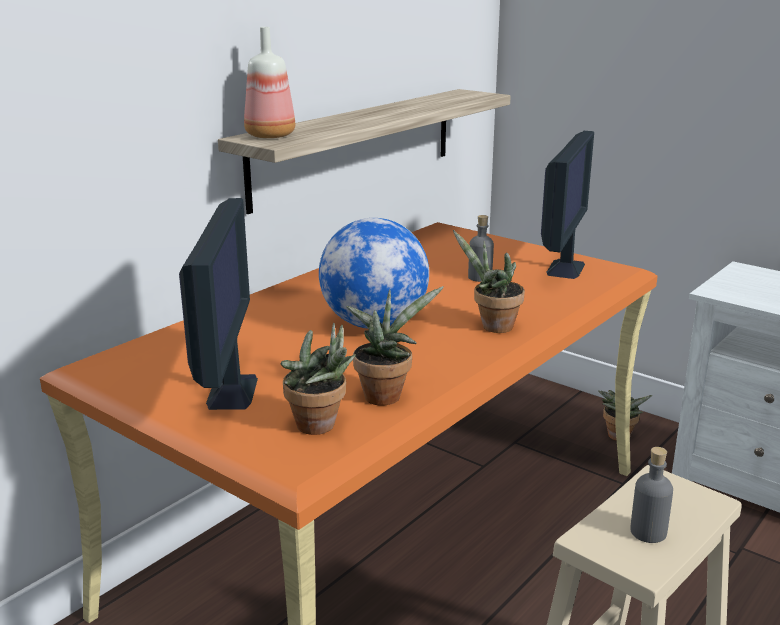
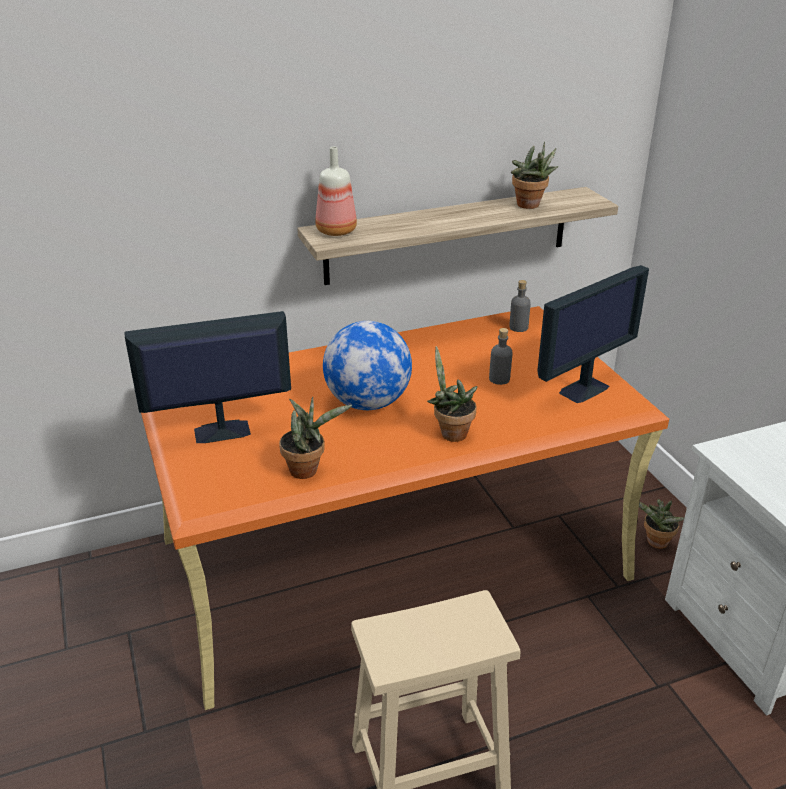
camera: 30 degrees right, 10 degrees up
monitor [179,198,258,410] -> monitor turned 135 degrees counterclockwise [124,311,291,443]
potted plant [280,323,356,435] -> potted plant moved to [511,142,559,209]
grey bottle [630,447,673,543] -> grey bottle moved to [509,280,531,332]

